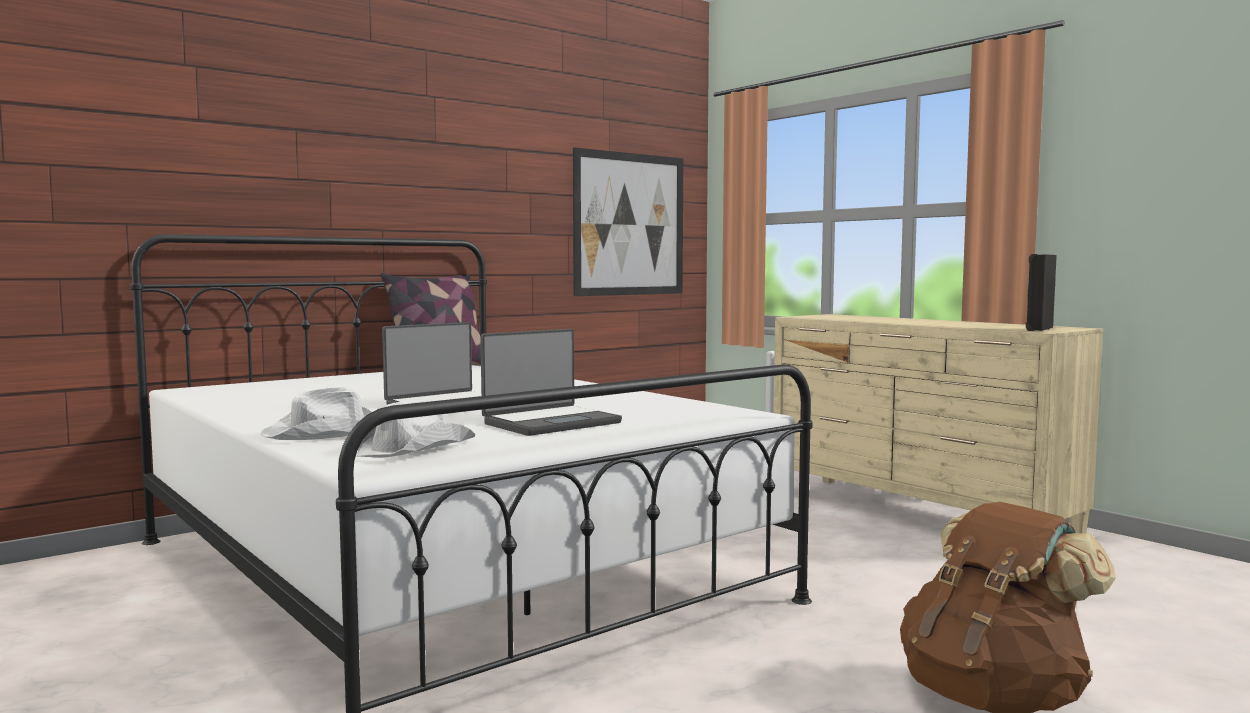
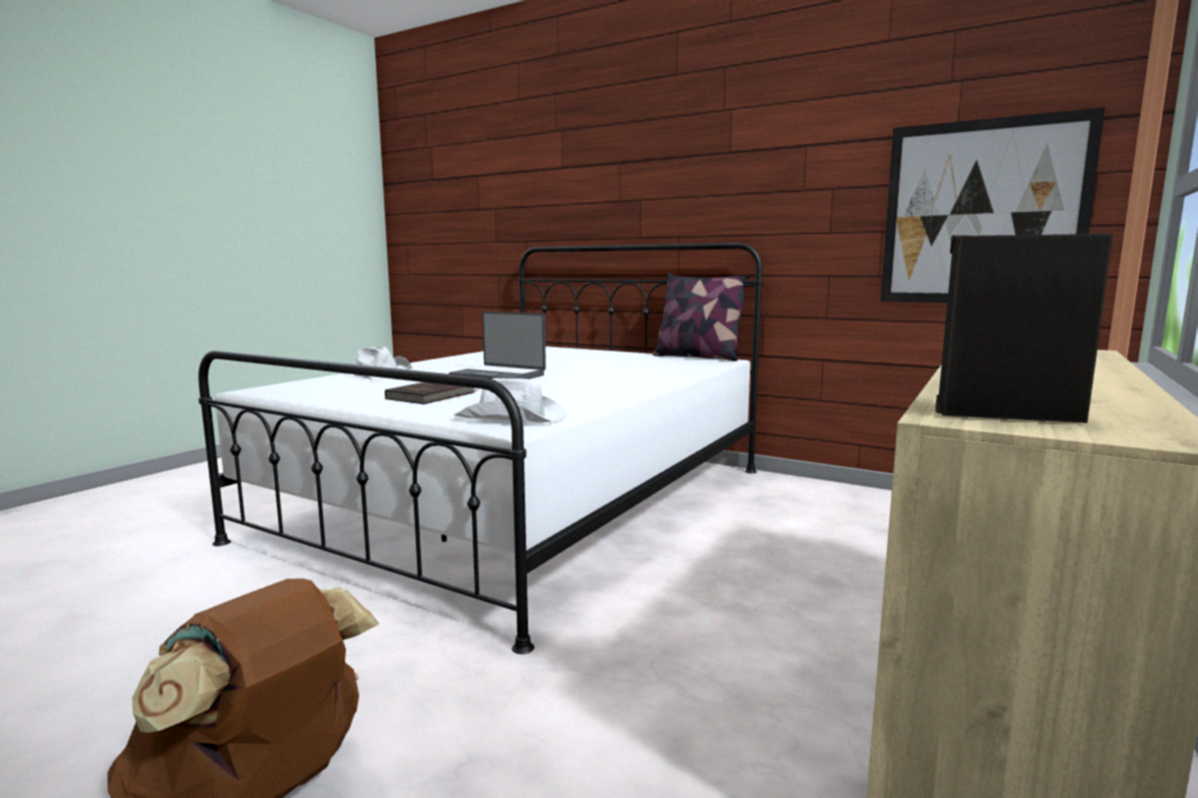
camera: 70 degrees right, 5 degrees up
white hat [356,400,475,458] -> white hat moved to [454,378,568,422]
laptop [480,329,622,436] -> brown book [385,382,477,404]

